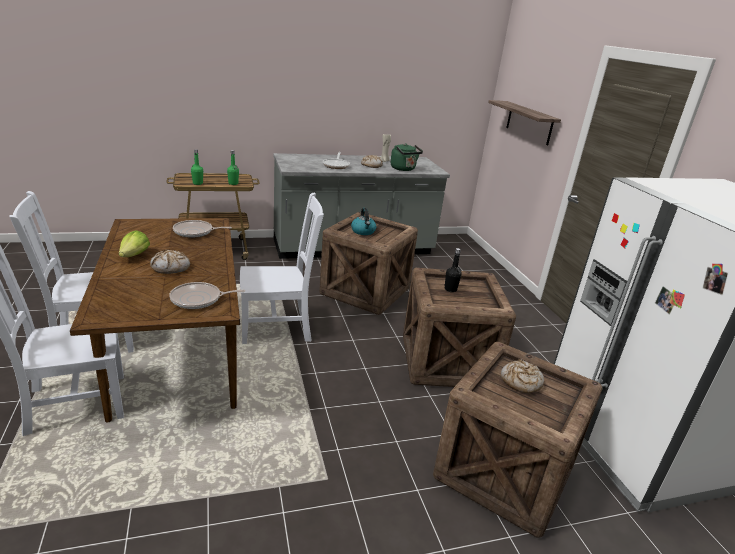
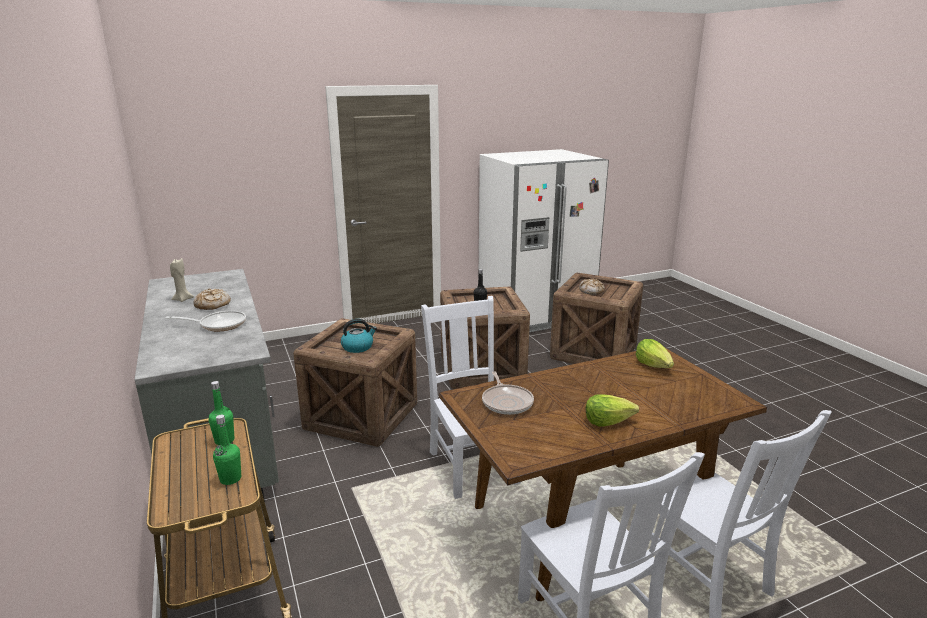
camera: 95 degrees left, 5 degrees down
bread [150,250,190,274] -> none
frying pan [170,282,245,309] -> lettuce [636,339,674,368]
green kettle [391,143,423,171] -> none
shelf [488,100,561,146] -> none

